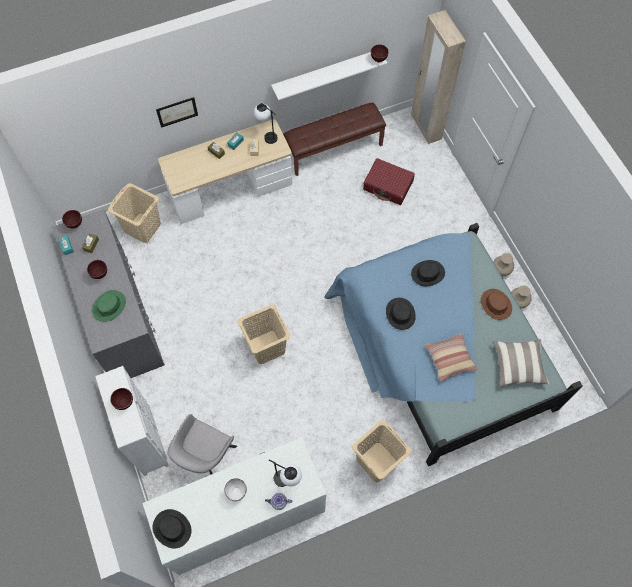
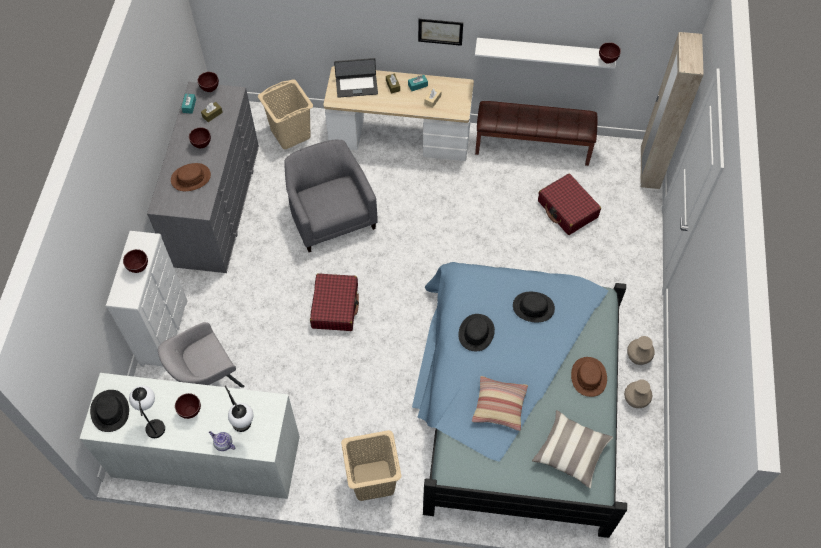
camera: 30 degrees right, 5 degrees down
green hat [92,290,126,322] -> brown hat [171,163,211,191]
picture [156,97,198,128] -> picture moved to [418,19,463,46]
white bowl [224,478,247,501] -> brown bowl [175,393,201,419]
beige laundry basket [238,304,290,364] -> red suitcase [310,273,359,331]
table lamp [254,103,277,144] -> table lamp moved to [129,386,165,438]
none -> grey armchair [284,140,378,252]
none -> laptop [334,58,378,98]

